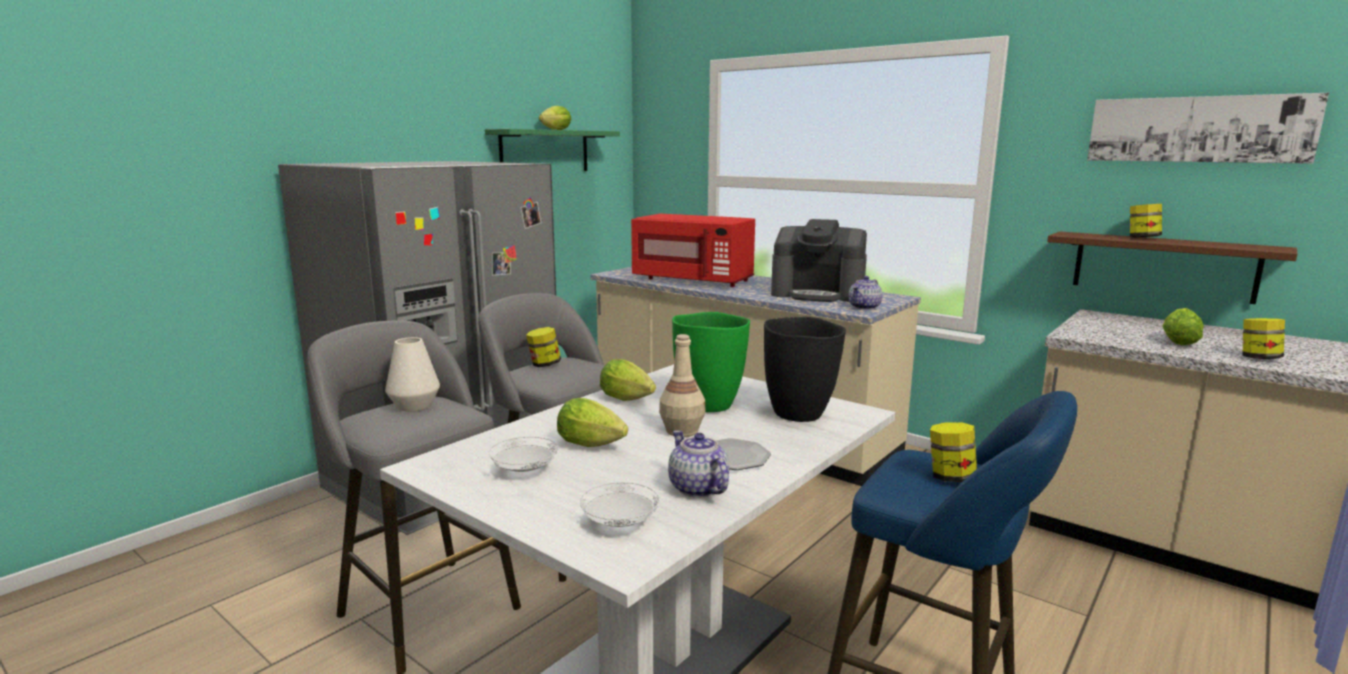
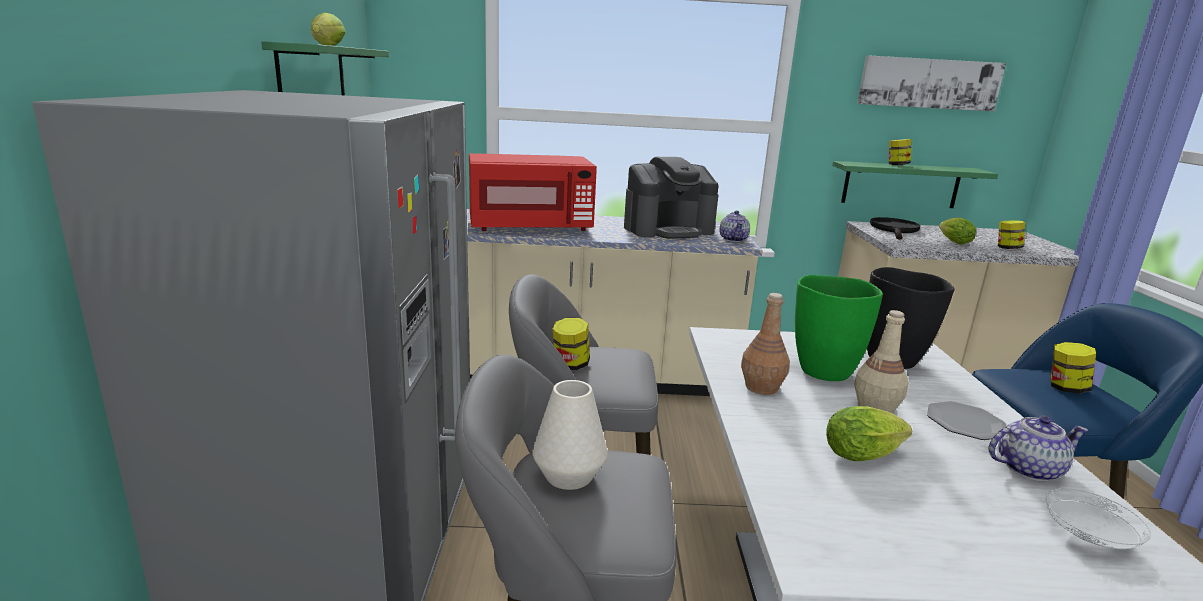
camera: 40 degrees left, 5 degrees up
white plate [489,437,558,472] -> none
lettuce [600,359,656,401] -> brown bottle [741,293,790,395]
teapot [668,430,729,498] -> teapot turned 150 degrees clockwise [988,416,1089,481]
brown shelf [1047,231,1297,304] -> green shelf [832,161,998,208]
none -> black frying pan [870,217,921,240]

